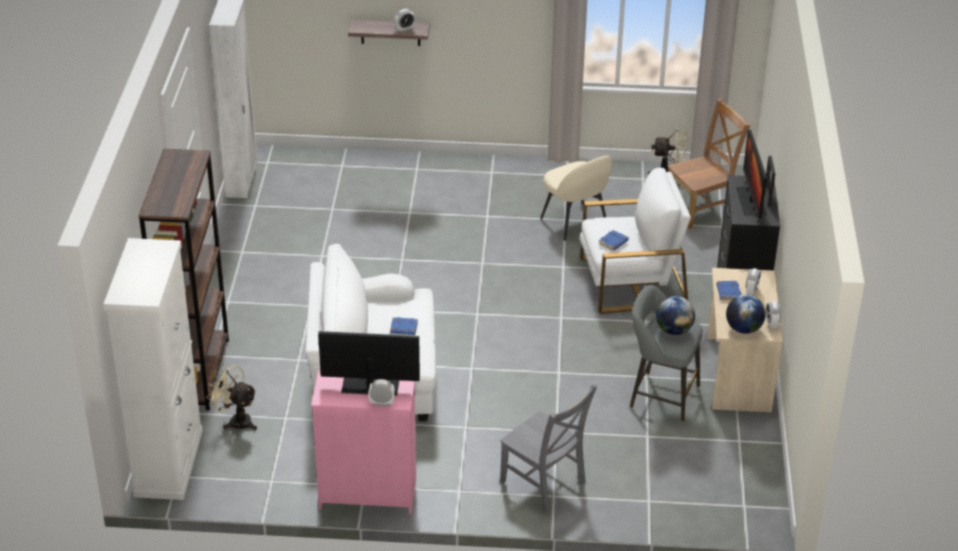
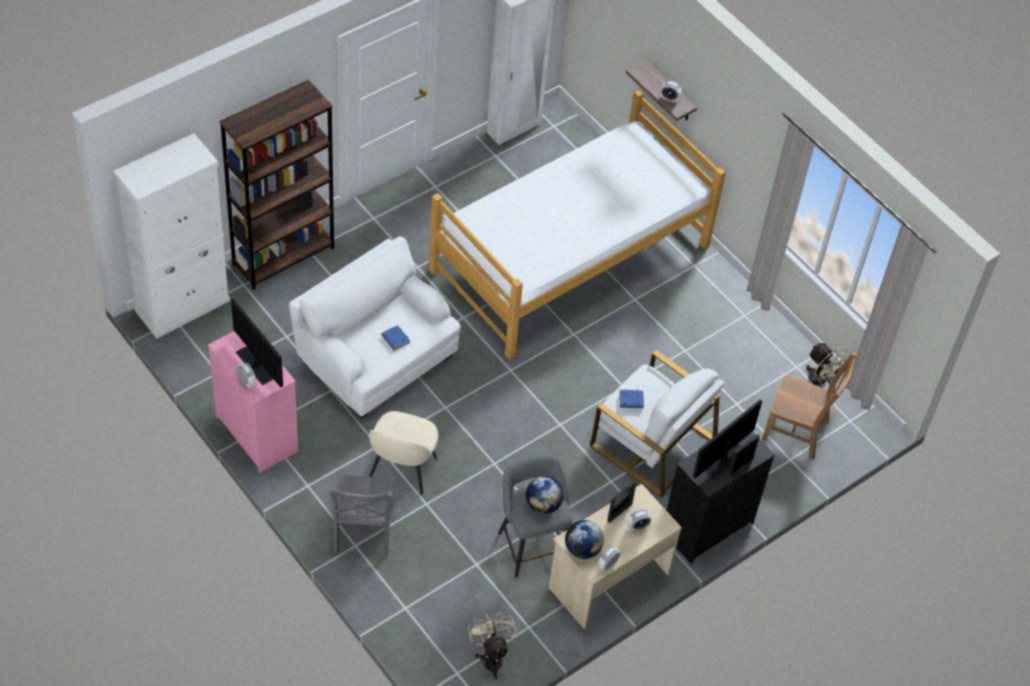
camera: 45 degrees right, 15 degrees up
beige fan [206,364,257,430] -> beige fan moved to [468,612,517,679]
beige chair [540,155,612,241] -> beige chair moved to [369,411,438,495]
blue book [716,281,741,300] -> picture frame [607,480,637,523]
none -> bed [429,90,726,359]

